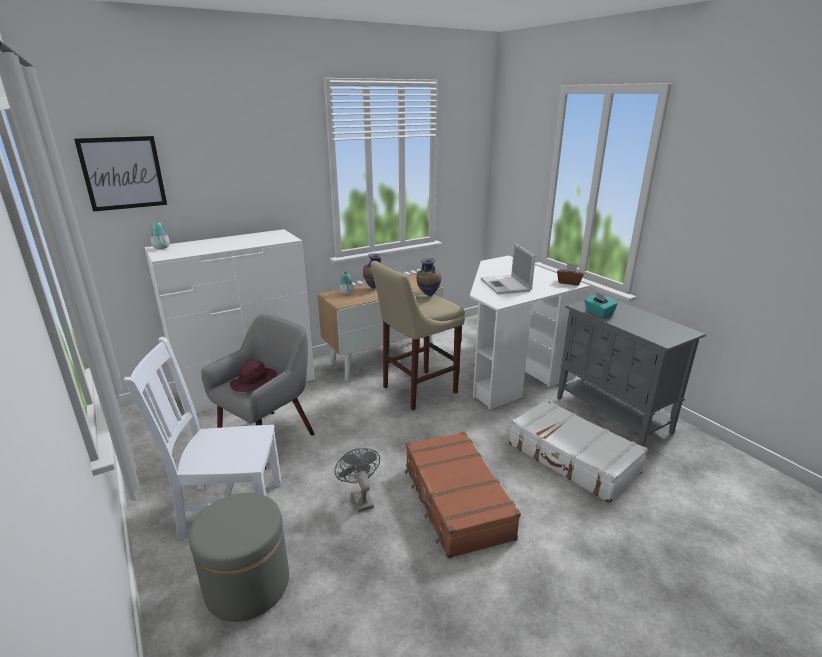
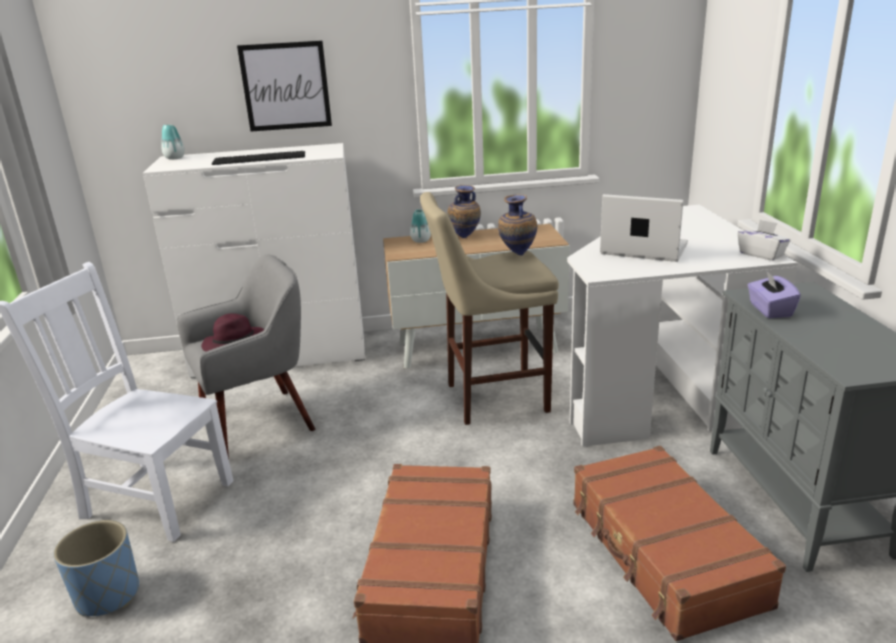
camera: 25 degrees right, 0 degrees up
picture [74,136,167,212] -> picture moved to [237,41,332,131]
grey ottoman [189,493,289,622] -> blue planter [54,520,139,616]
grey fan [334,448,380,512] -> none
laptop [481,243,536,294] -> laptop turned 105 degrees clockwise [600,194,688,262]
white suitcase [509,399,648,503] -> brown suitcase [573,446,786,641]
brown tissue box [557,263,584,285] -> white tissue box [738,220,791,261]
turquoise tissue box [584,292,618,318] -> purple tissue box [748,270,801,318]
none -> keyboard [212,151,305,165]

